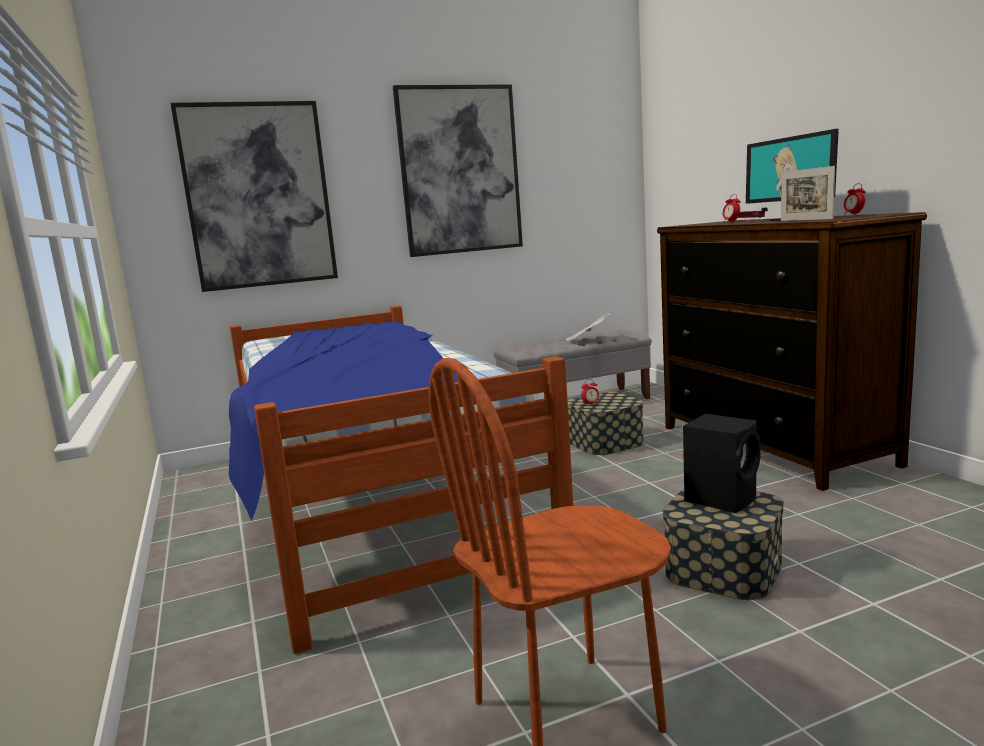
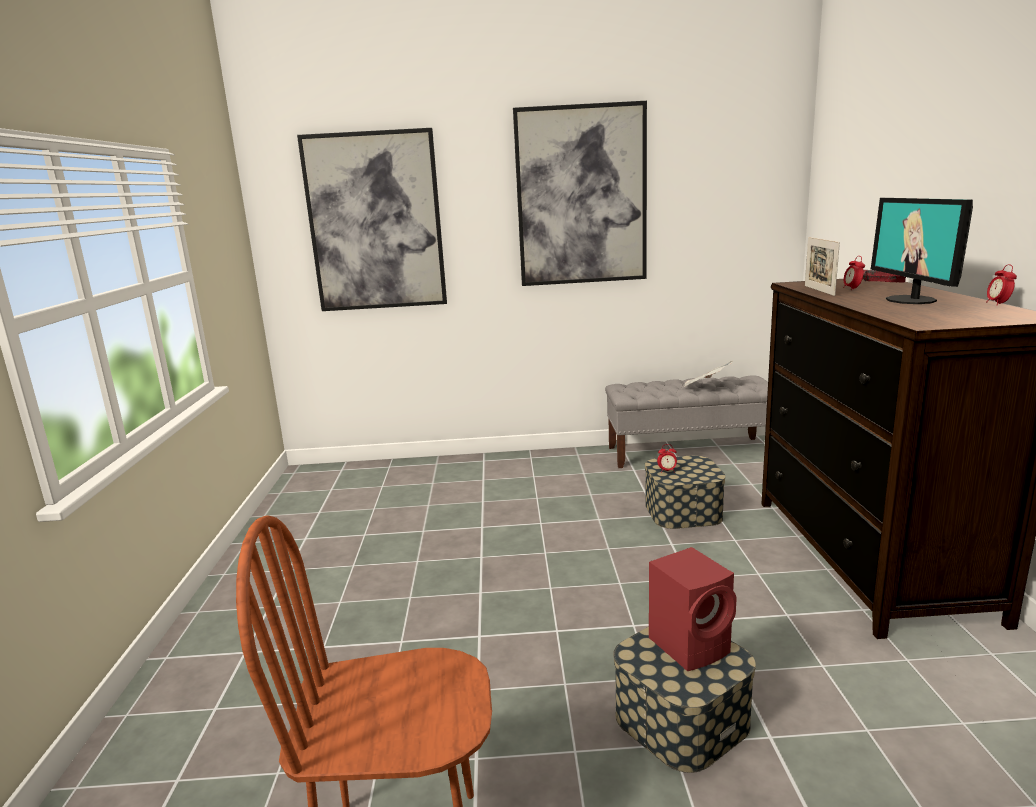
camera: 20 degrees right, 5 degrees up
bed [229,306,573,654] -> none
black speaker [683,414,761,513] -> red speaker [649,547,737,671]
picture frame [781,166,835,221] -> picture frame moved to [805,237,840,296]

